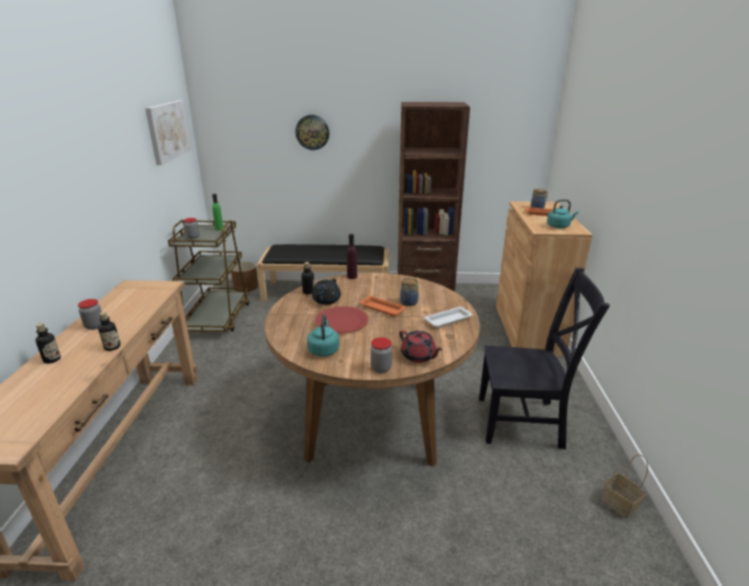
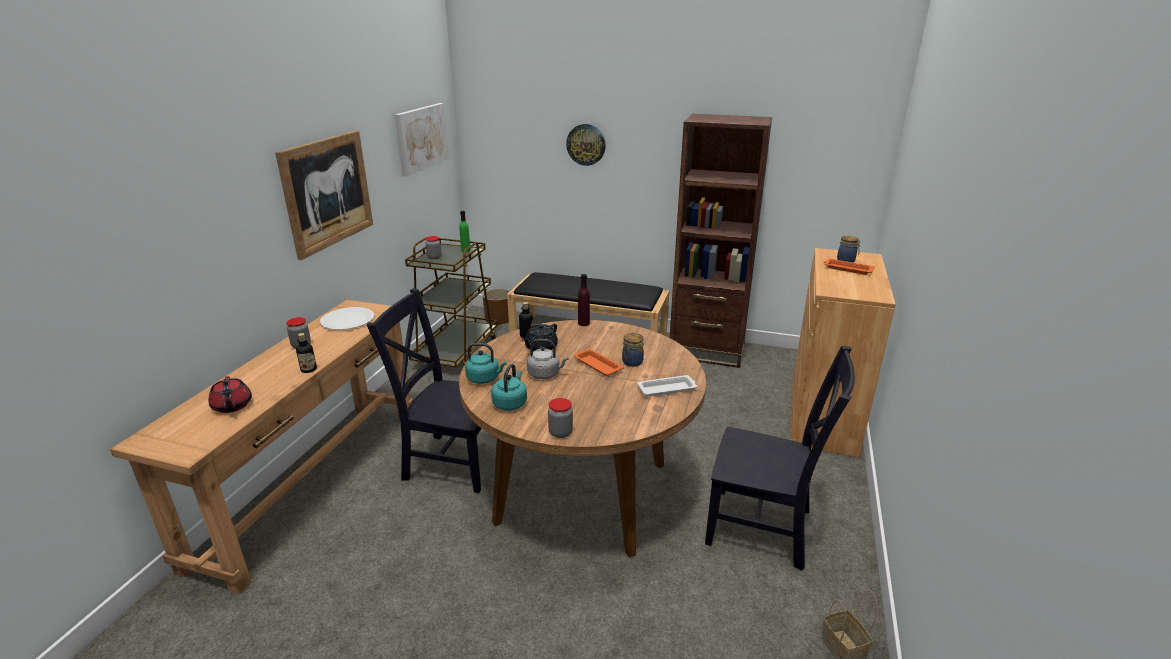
camera: 15 degrees right, 0 degrees up
bottle [36,323,61,364] -> none
red plate [315,306,368,334] -> grey kettle [527,339,569,379]
red teapot [399,330,443,363] -> red teapot moved to [208,376,252,413]
turquoise kettle [547,199,578,228] -> turquoise kettle moved to [465,343,506,384]
none -> picture [275,131,373,260]
none -> white plate [320,307,374,330]
none -> black chair [367,288,482,493]

